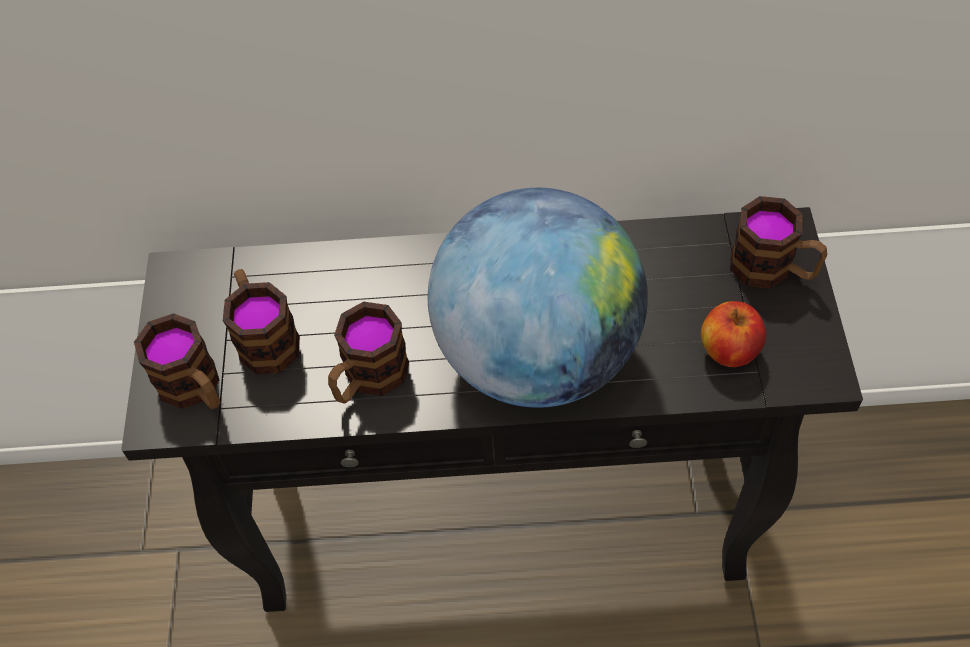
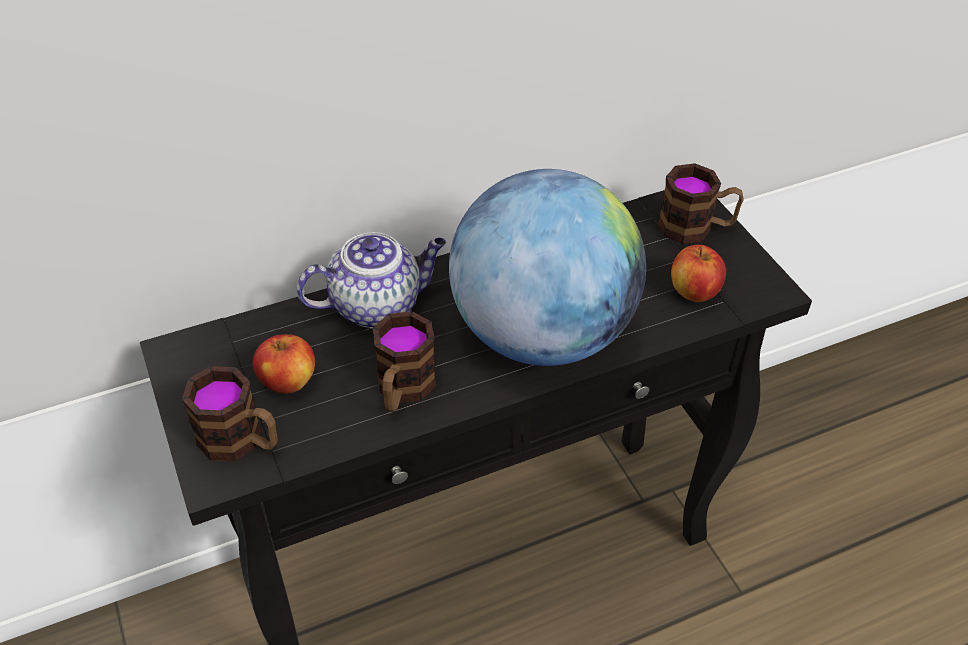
camera: 25 degrees left, 10 degrees down
mug [223,269,300,374] -> apple [253,334,315,394]
none -> teapot [297,232,446,328]

